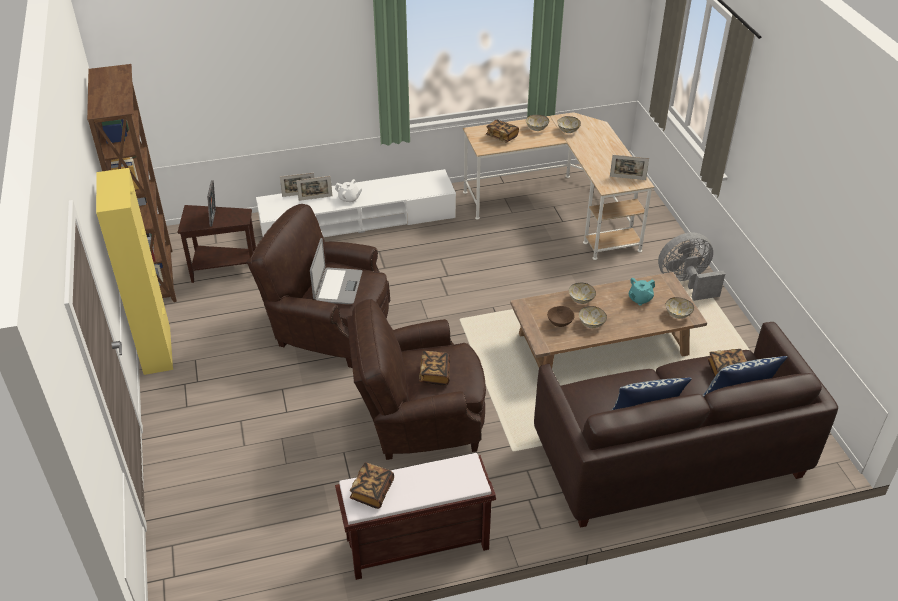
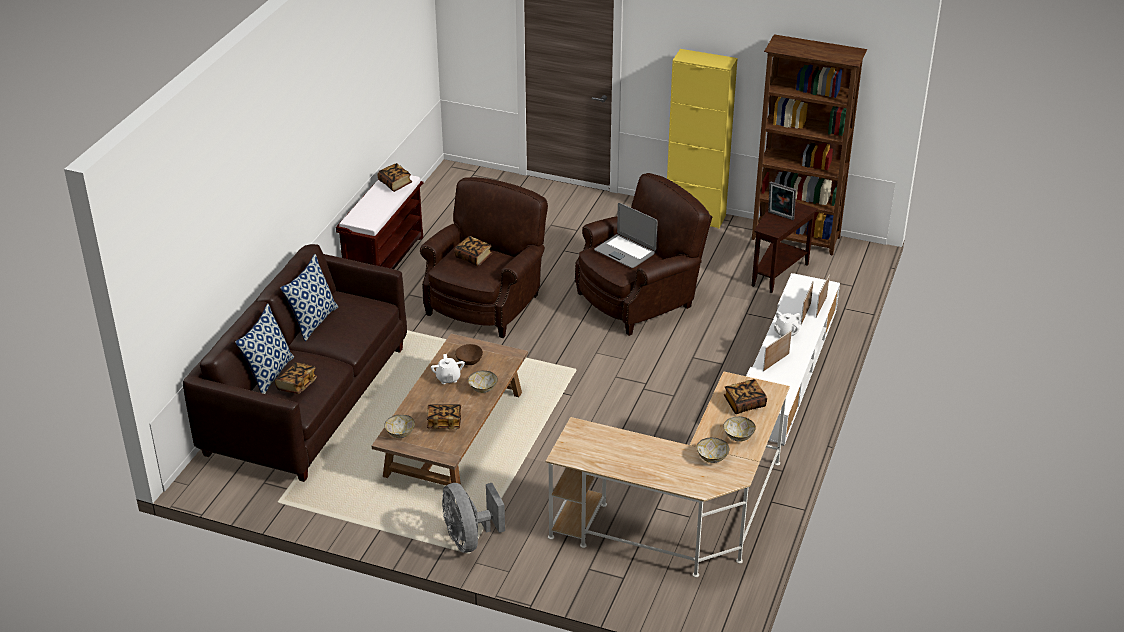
camera: 125 degrees right, 5 degrees down
bowl [579,306,607,328] -> white teapot [431,354,465,384]
picture frame [610,155,649,180] -> picture frame moved to [763,331,792,371]
turquoise teapot [629,278,655,305] -> book [427,404,461,429]
grey fan [658,232,725,301] -> grey fan turned 135 degrees clockwise [442,483,505,553]

